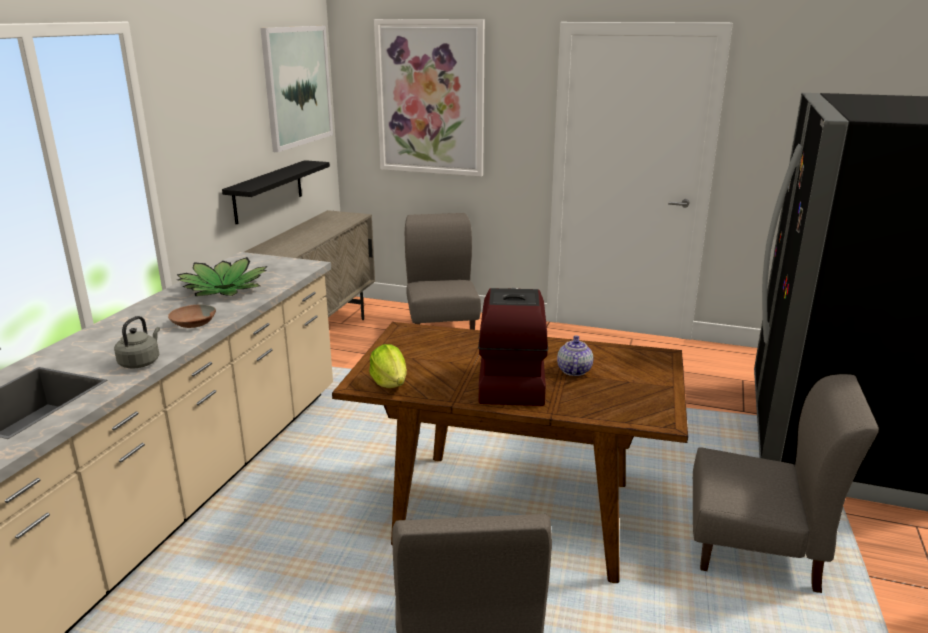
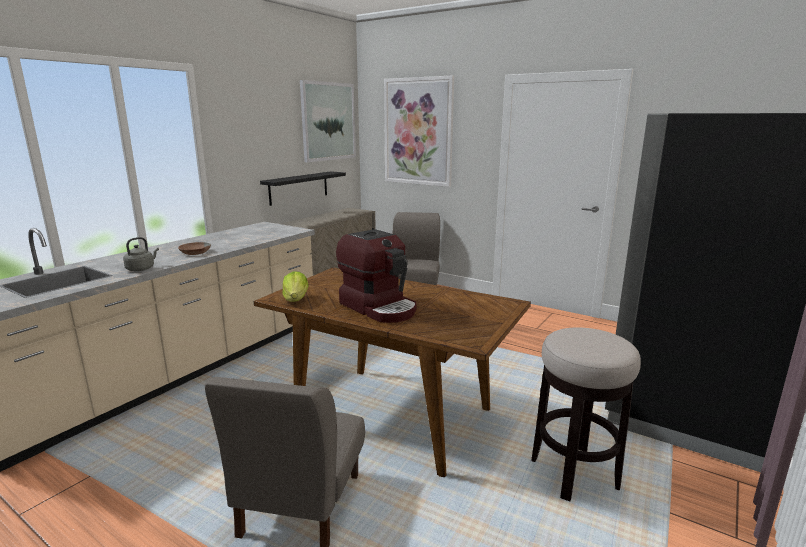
camera: 15 degrees right, 5 degrees down
potted plant [177,257,268,296] -> none
coffee machine [478,288,548,406] -> coffee machine turned 120 degrees clockwise [336,229,416,323]
teapot [557,335,593,376] -> none
grey chair [693,374,879,593] -> stool [531,327,641,501]

